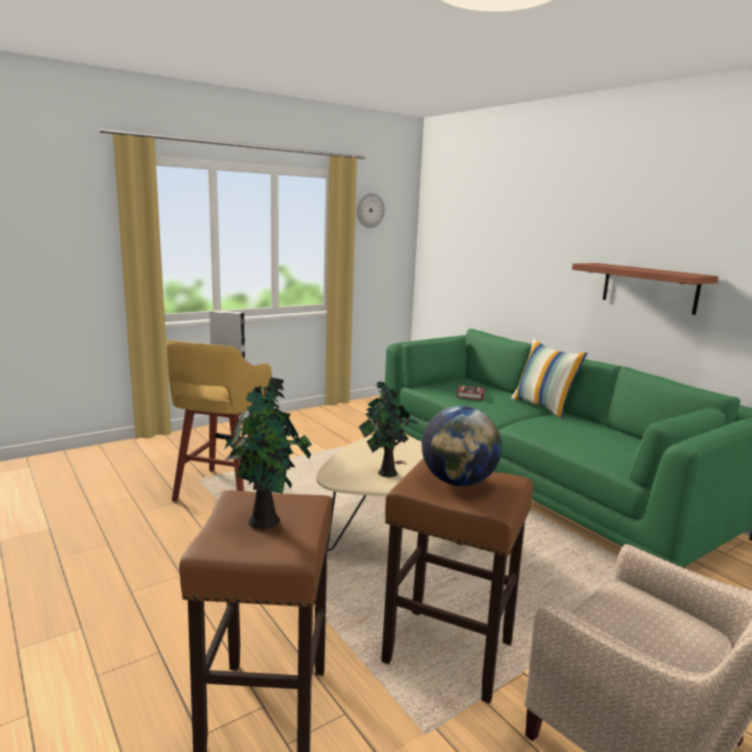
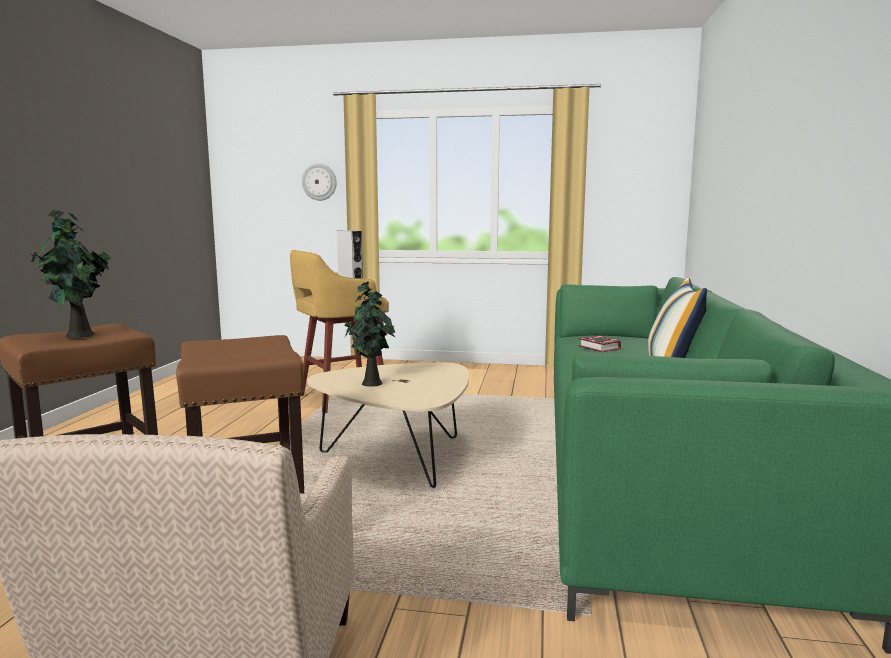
camera: 45 degrees right, 5 degrees down
wall clock [357,193,385,228] -> wall clock moved to [302,163,337,201]
globe [421,406,502,486] -> none
shelf [572,263,719,315] -> none

